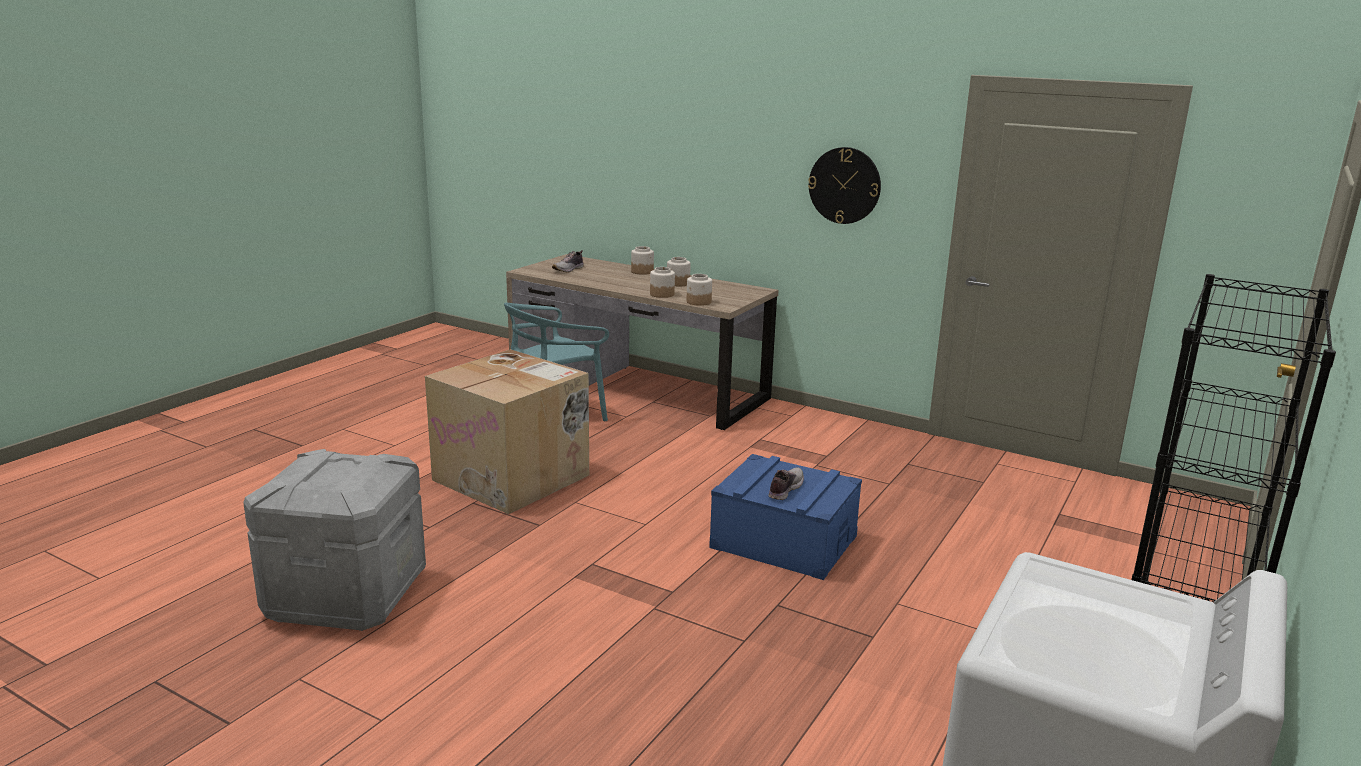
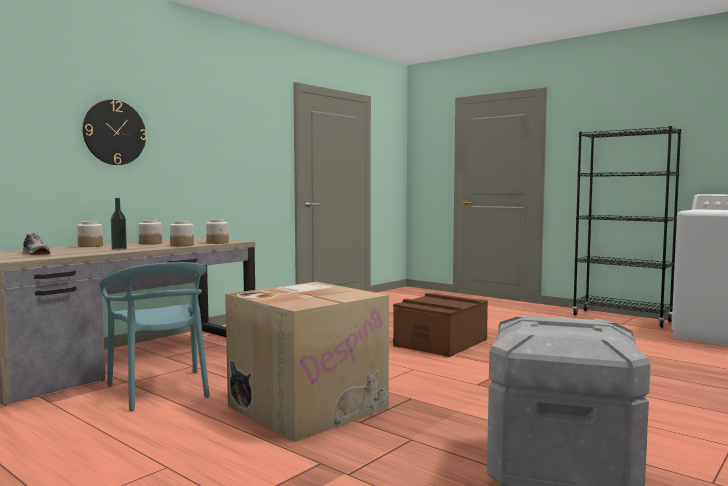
camera: 80 degrees left, 15 degrees down
blue storage box [709,454,862,580] -> brown storage box [393,293,488,357]
shoe [768,467,804,500] -> none
wall clock [808,147,881,224] -> wall clock moved to [82,100,147,165]
none -> bottle [111,198,127,250]

